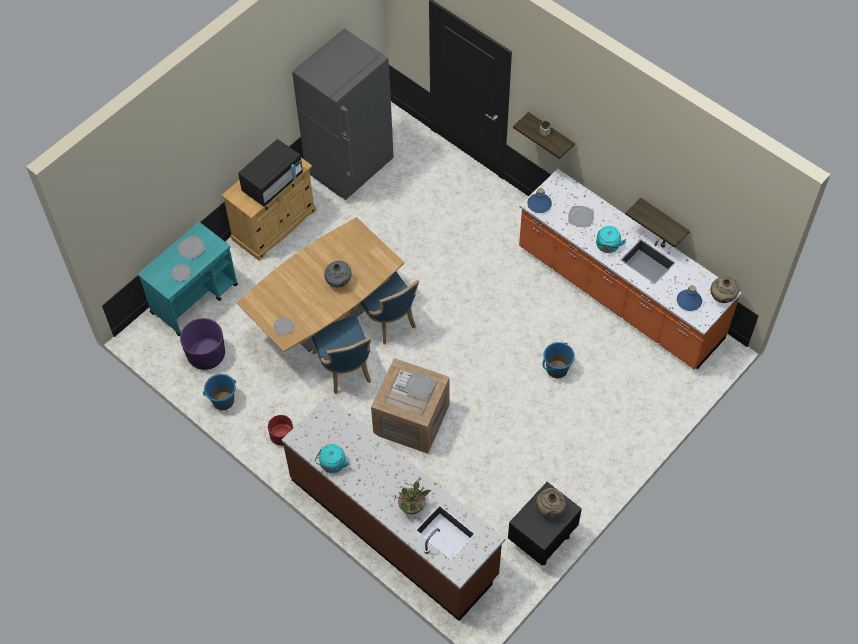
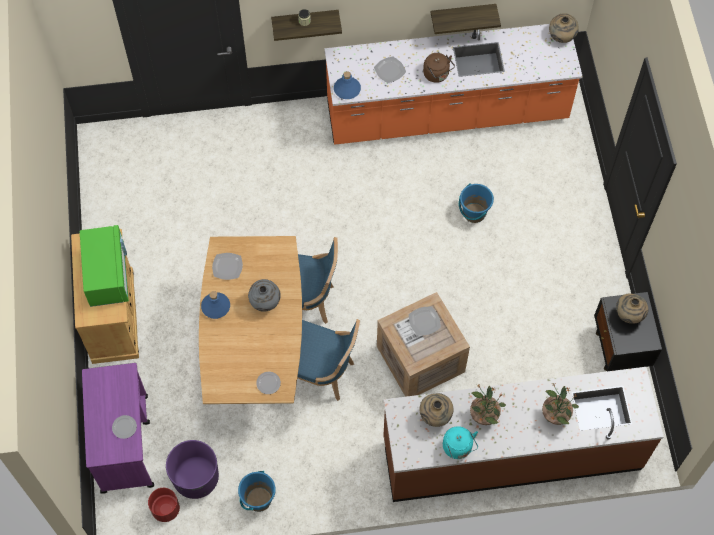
camera: 50 degrees left, 5 degrees up
turquoise cart [138,222,238,336] -> purple cart [82,363,154,494]
plate [177,235,206,260] -> plate moved to [212,253,243,280]
black microwave [238,139,303,207] -> green microwave [80,225,129,307]
red planter [268,415,293,446] -> red planter moved to [148,488,180,522]
grey fridge [292,29,394,200] -> none
turquoise kettle [596,226,626,253] -> brown kettle [423,53,455,83]
blue bottle [677,285,702,311] -> blue bottle moved to [201,291,230,319]
none -> beige vase [419,393,454,427]
none -> potted plant [470,384,506,425]

